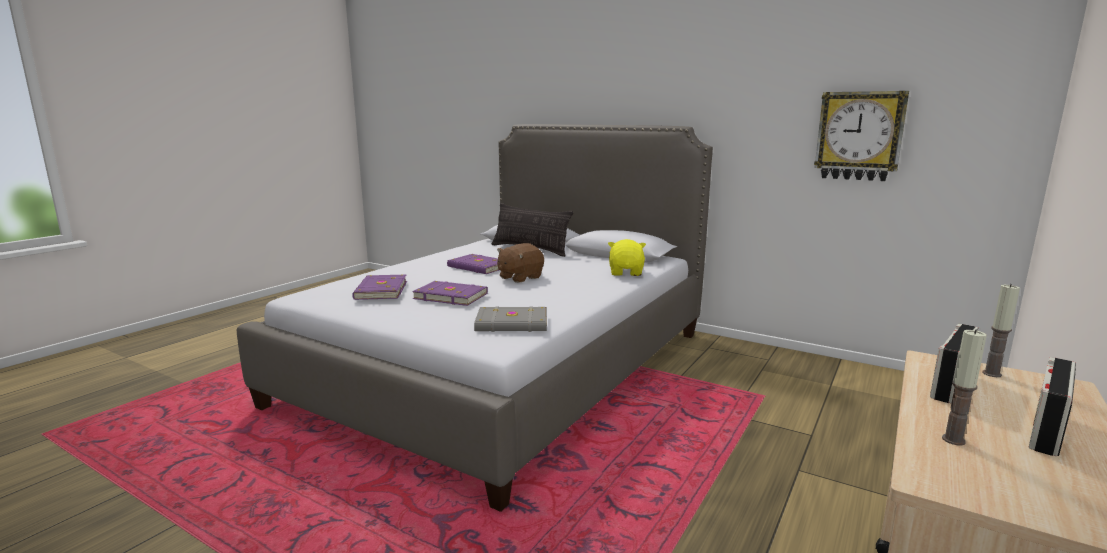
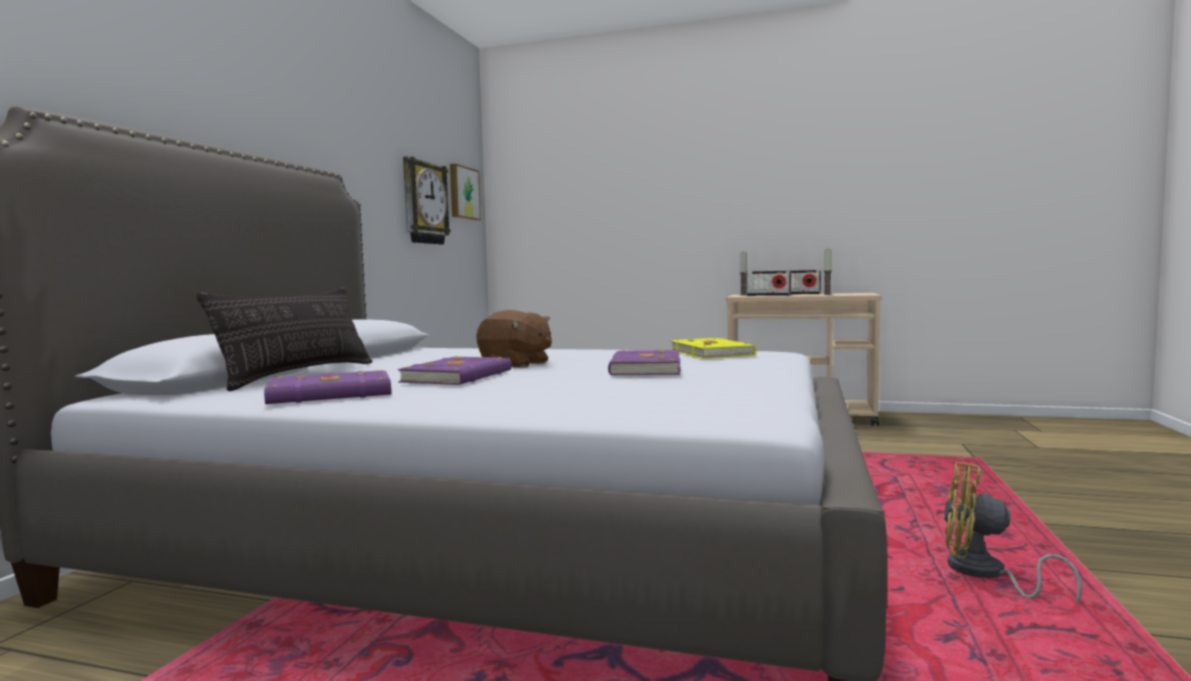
camera: 105 degrees left, 10 degrees down
purple book [352,275,407,300] -> purple book moved to [264,370,391,404]
grey book [474,306,547,332] -> yellow book [671,337,756,359]
yellow plush toy [608,239,646,276] -> none
none -> picture [450,164,481,220]
none -> yellow fan [944,462,1082,604]

